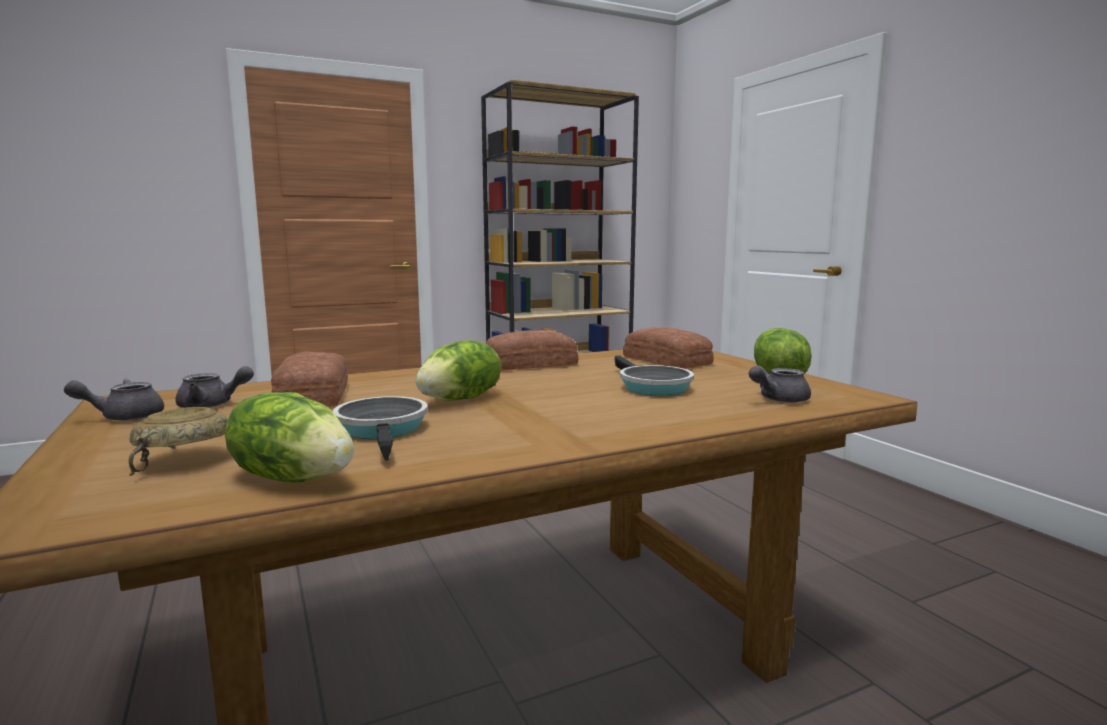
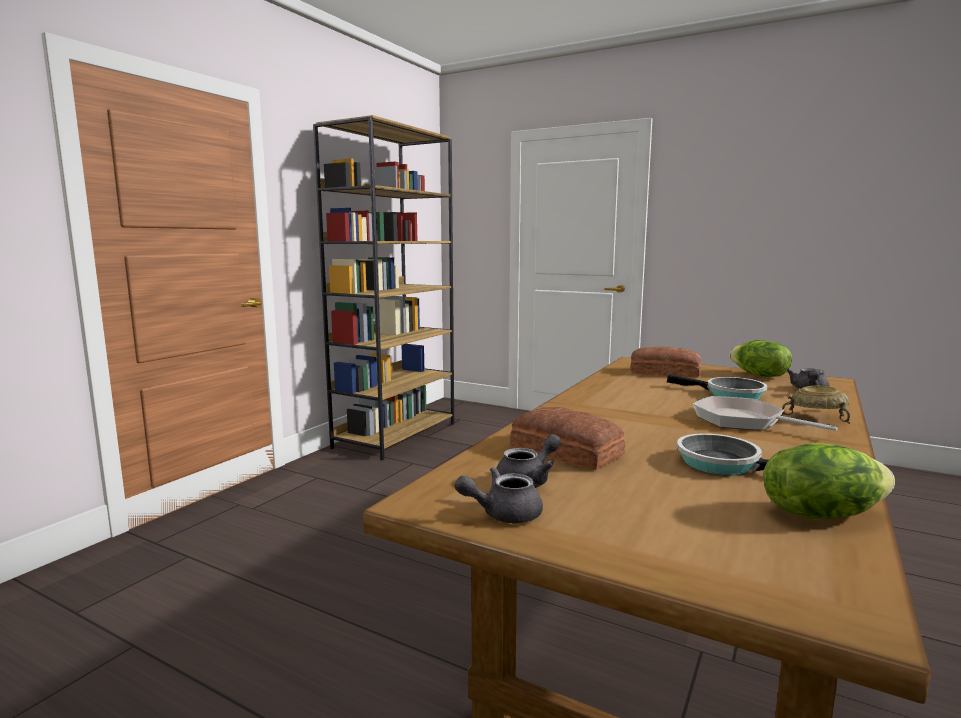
camera: 35 degrees left, 0 degrees up
grey teapot [64,379,164,421] -> grey teapot turned 45 degrees clockwise [455,467,543,523]
beige bowl [129,407,228,476] -> beige bowl moved to [781,386,850,424]
lettuce [416,340,501,401] -> none
bread [485,330,578,371] -> none
none -> frying pan [693,396,838,431]

